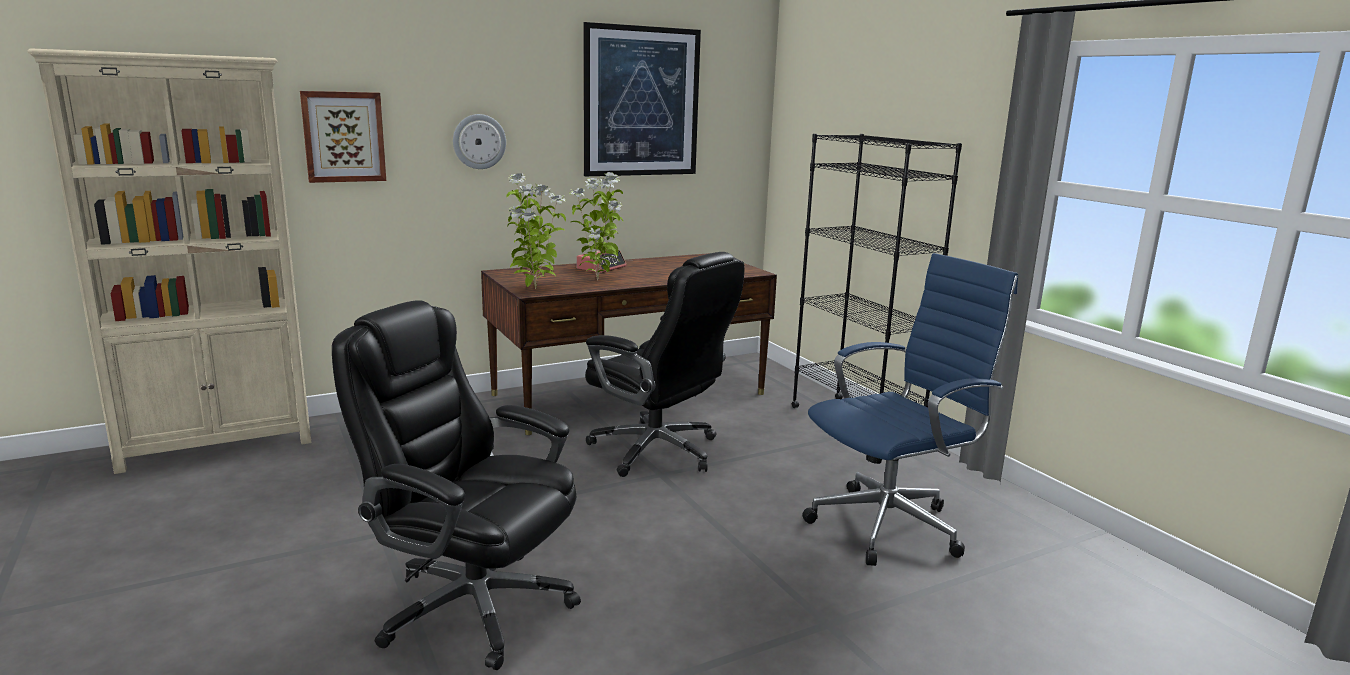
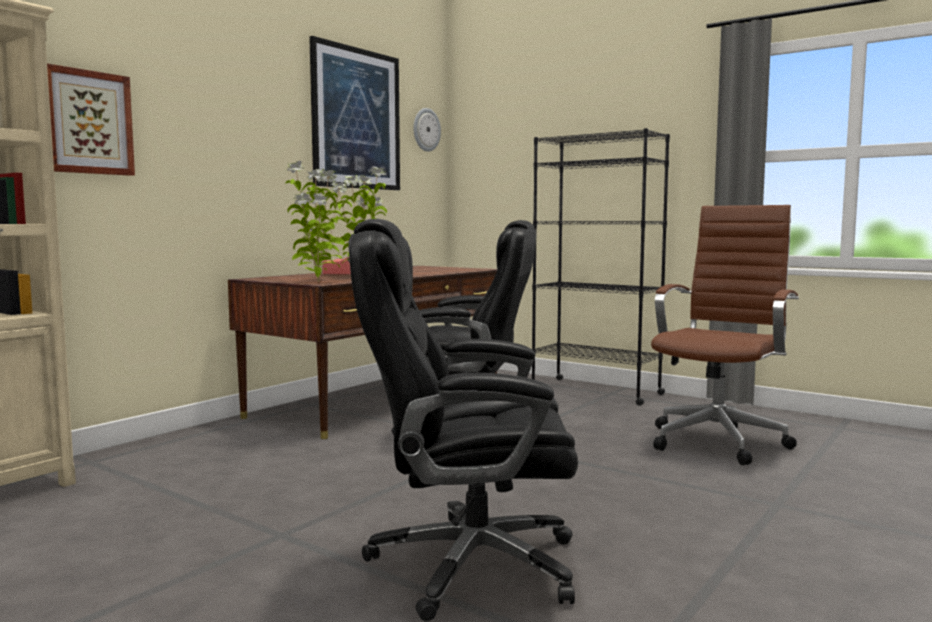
camera: 25 degrees left, 10 degrees down
wall clock [453,114,506,169] -> wall clock moved to [413,108,441,152]
blue office chair [802,253,1018,566] -> brown office chair [651,205,799,465]

